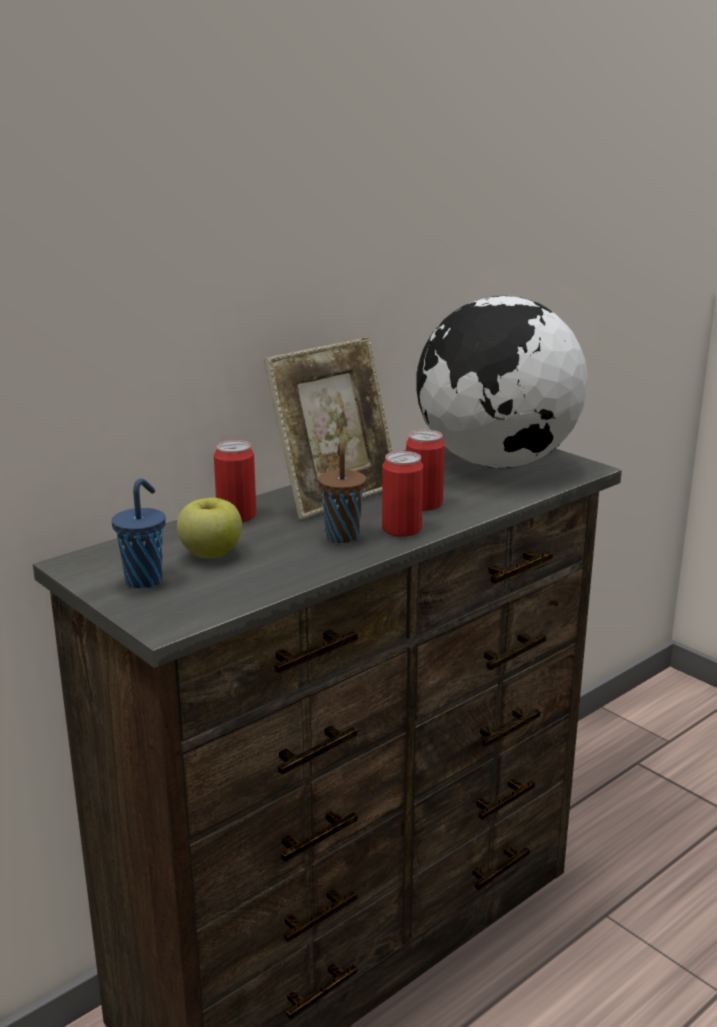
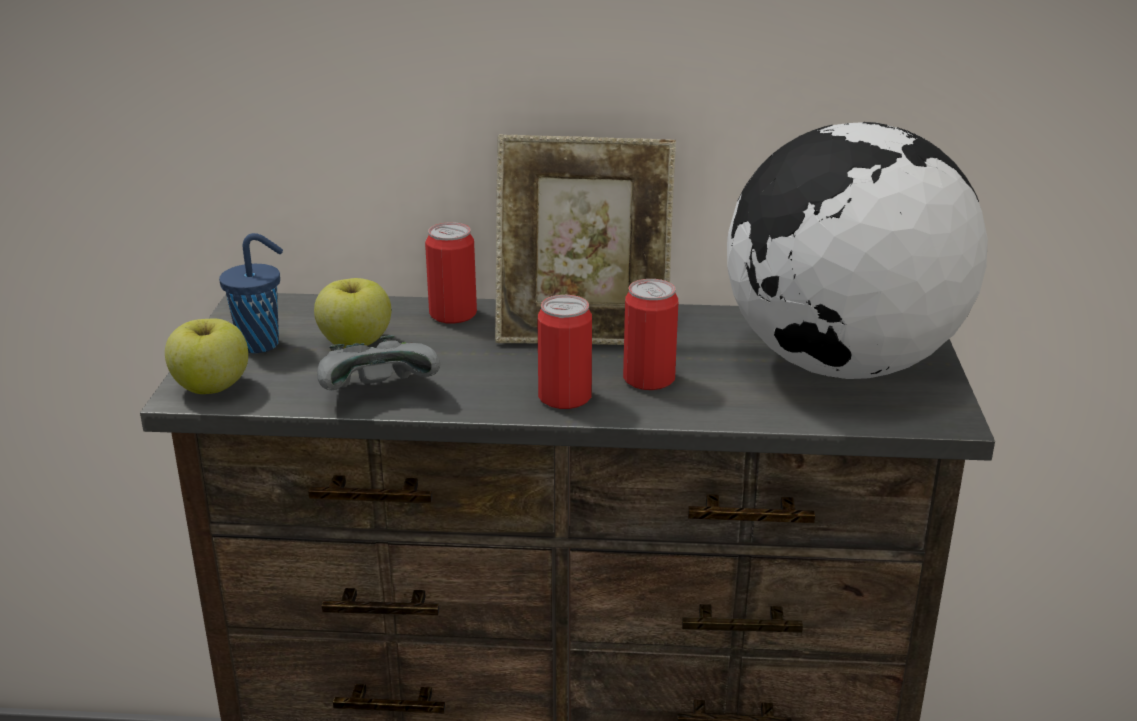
camera: 45 degrees right, 5 degrees up
brown cup [318,442,366,543] -> none
none -> apple [165,318,248,394]
none -> grey game controller [317,335,440,390]

